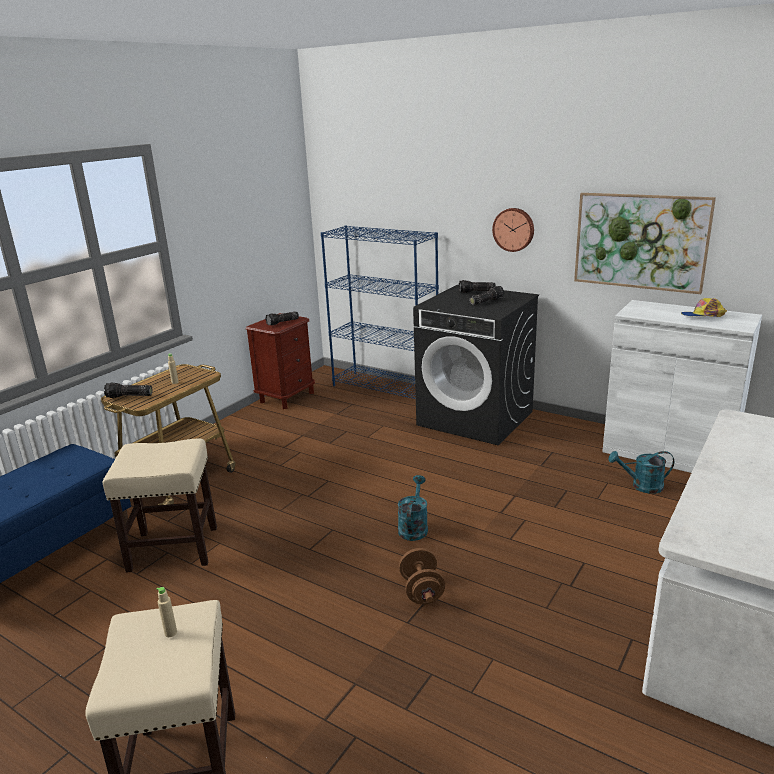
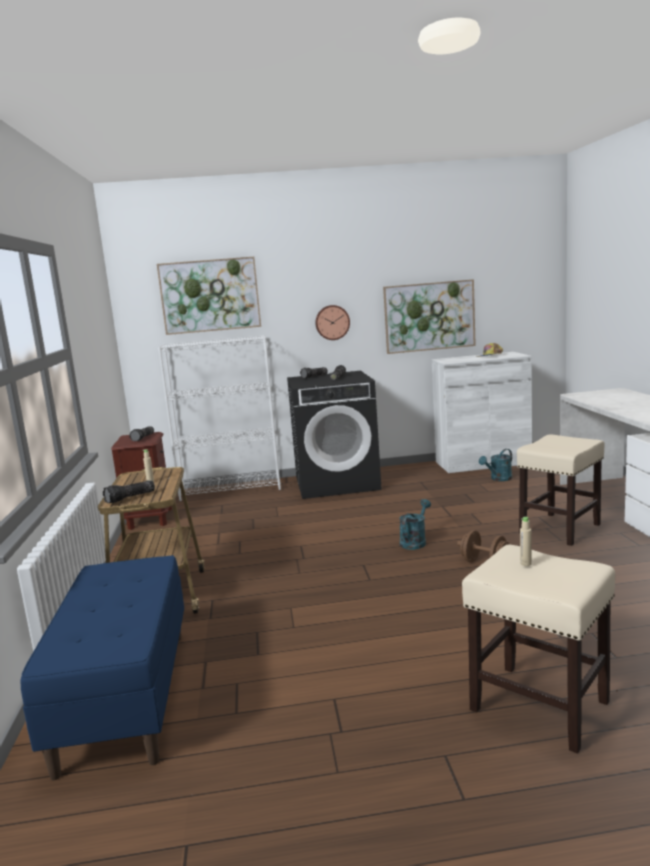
camera: 40 degrees left, 10 degrees down
beige stool [103,439,217,573] -> beige stool moved to [517,434,605,546]
blue bookcase [321,225,439,399] -> white bookcase [158,335,281,501]
turquoise watering can [398,475,428,541] -> turquoise watering can turned 60 degrees clockwise [399,499,431,550]
none -> picture [157,257,261,335]

